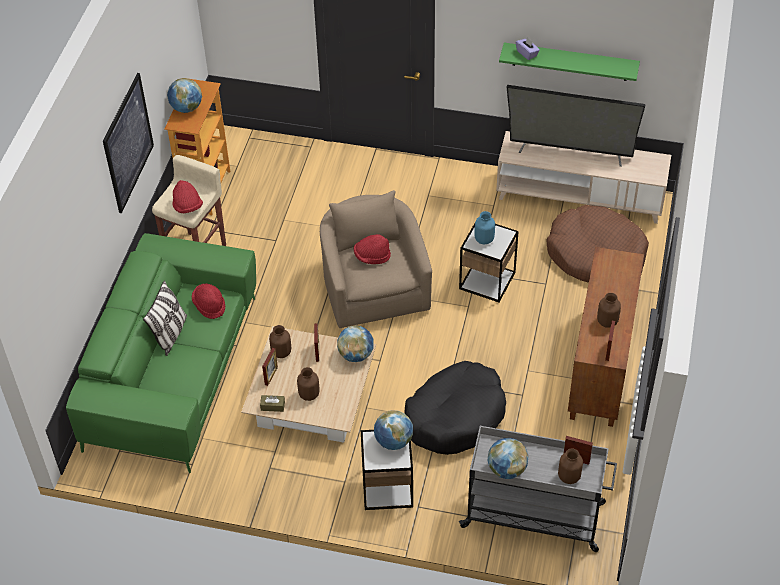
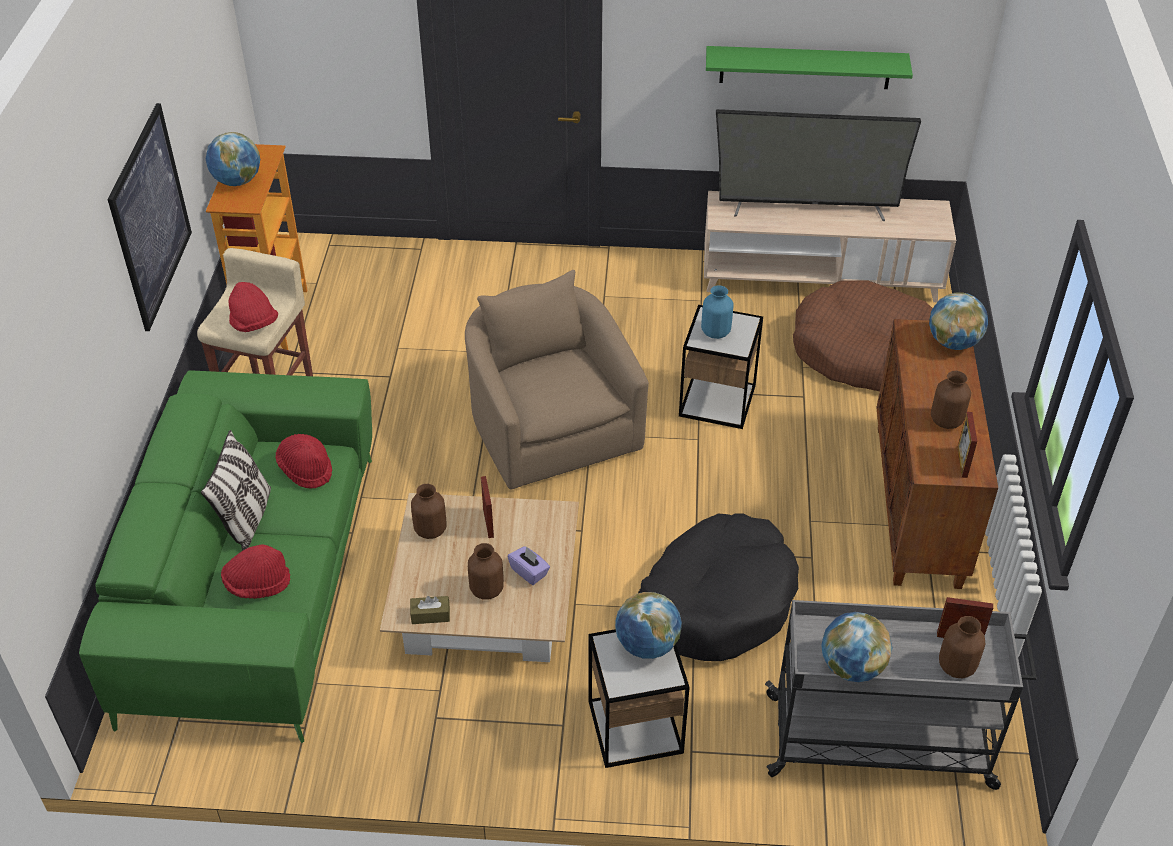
camera: 10 degrees left, 5 degrees down
picture frame [262,348,278,386] -> none
globe [337,326,374,362] -> globe moved to [929,292,988,350]
red hat [354,234,391,264] -> red hat moved to [221,544,290,599]
purple tissue box [516,37,540,60] -> purple tissue box moved to [507,546,550,585]

